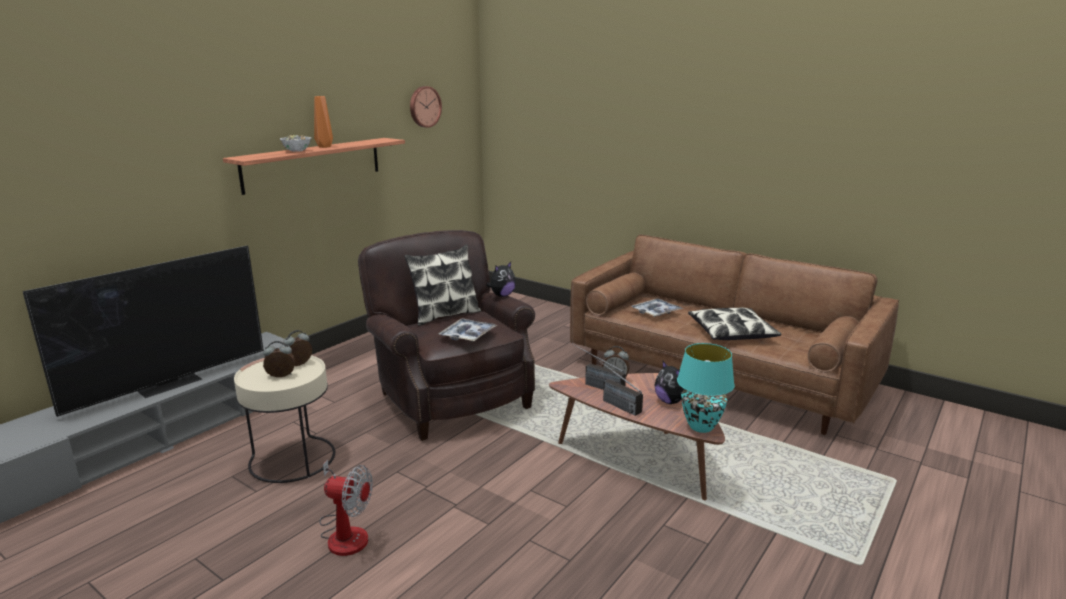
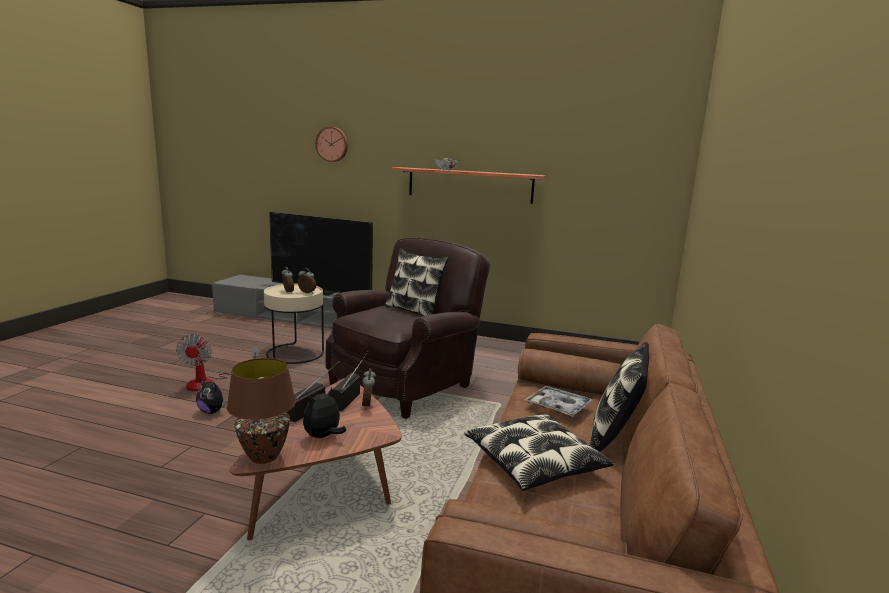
camera: 70 degrees right, 5 degrees down
orange vase [314,96,333,148] -> none
wall clock [410,86,442,128] -> wall clock moved to [315,127,348,162]
tray [439,318,497,342] -> none
plush toy [487,262,516,297] -> plush toy moved to [196,379,228,414]
turquoise table lamp [677,343,735,433] -> brown table lamp [227,358,296,464]
none -> pillow [590,342,649,452]

